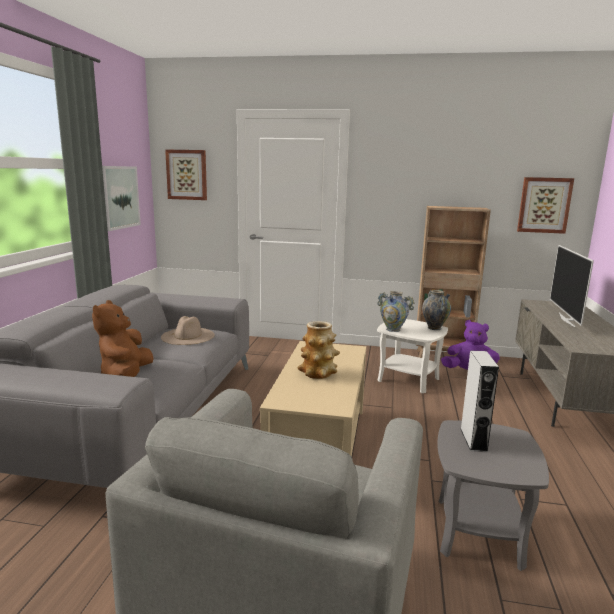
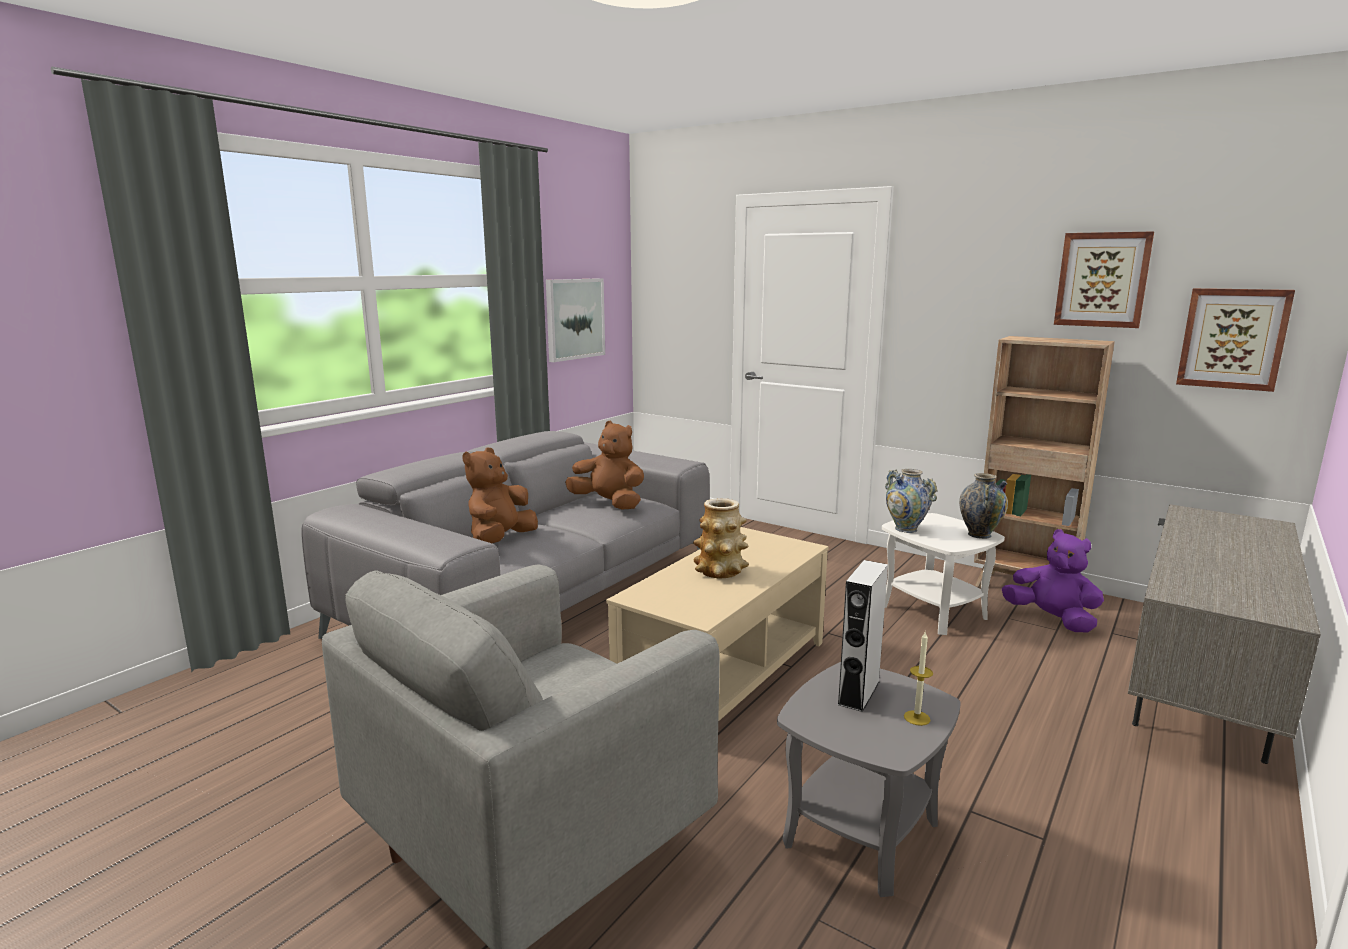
camera: 25 degrees right, 0 degrees up
beige hat [161,316,215,345] -> brown plush toy [565,421,644,510]
picture [165,149,207,200] -> picture moved to [1054,231,1154,328]
television [550,245,594,327] -> none
none -> candle [904,631,933,726]

